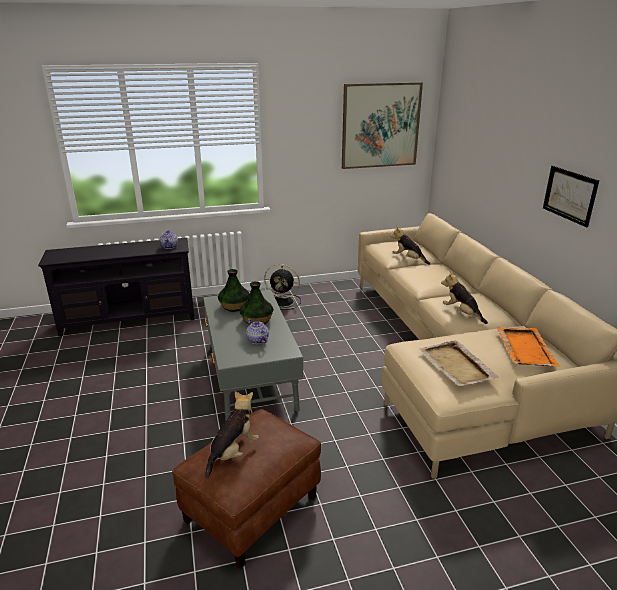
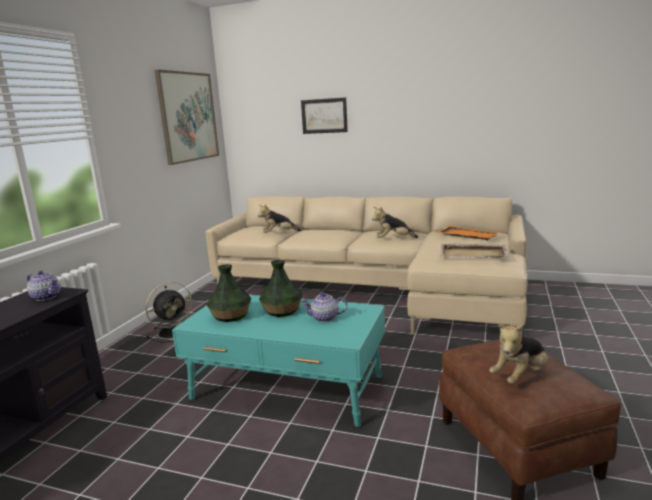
camera: 55 degrees left, 10 degrees down
grey coffee table [203,289,303,422] -> turquoise coffee table [172,295,385,427]
plush toy [205,391,259,479] -> plush toy turned 105 degrees counterclockwise [489,324,548,384]
picture [543,166,599,227] -> picture moved to [301,97,348,134]

